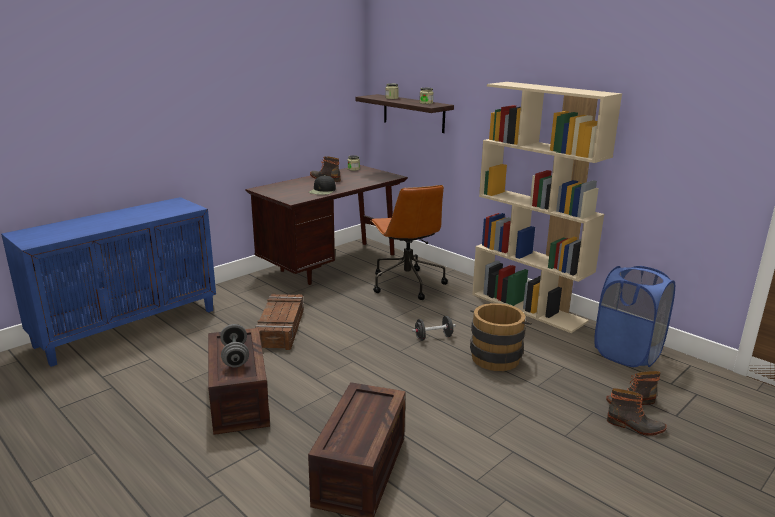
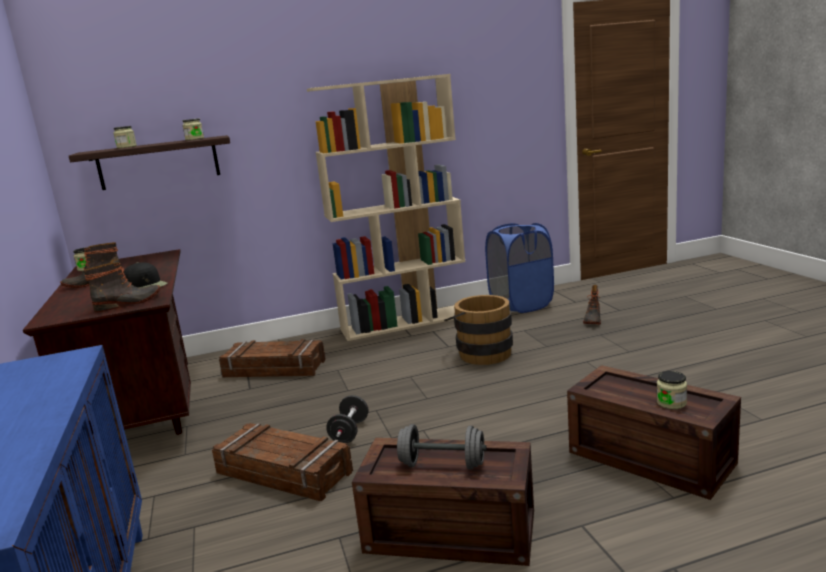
camera: 60 degrees left, 5 degrees down
brown office chair [370,185,448,300] -> crate [219,339,326,378]
black dumbbell [412,316,456,341] -> black dumbbell moved to [326,395,368,443]
boot [607,388,667,436] -> boot moved to [84,262,160,312]
none -> jar [657,371,687,409]

